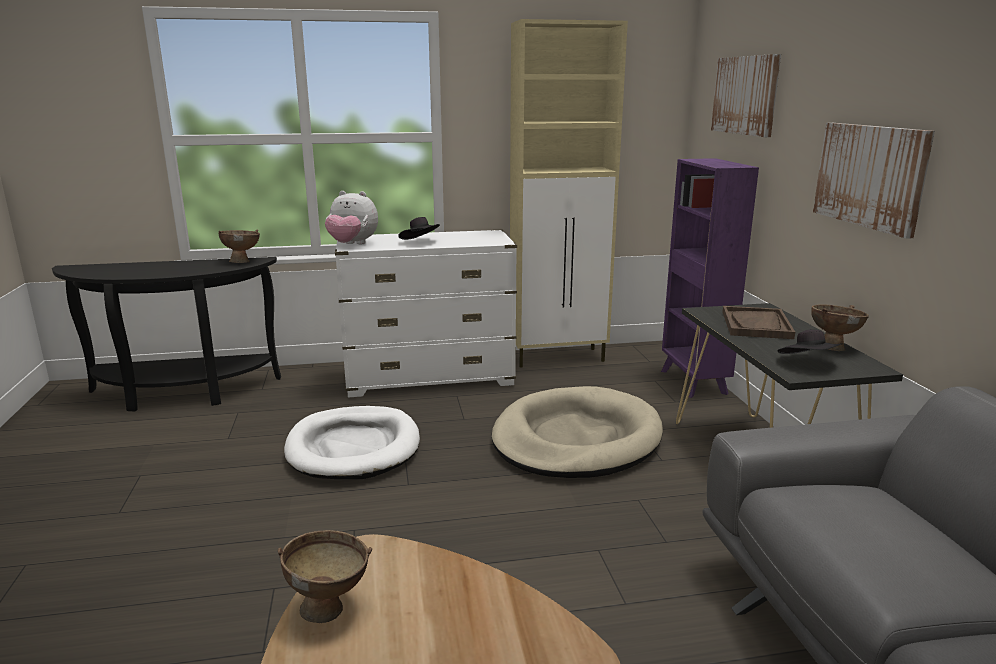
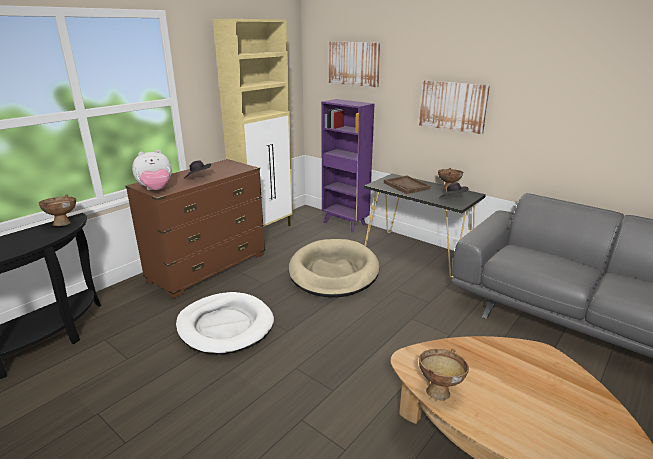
camera: 40 degrees left, 5 degrees up
white dresser [335,230,517,398] -> brown dresser [125,159,265,298]

